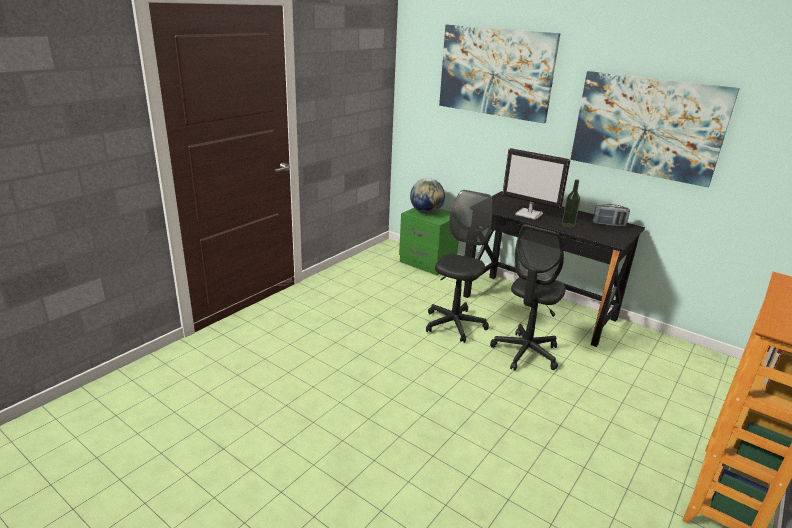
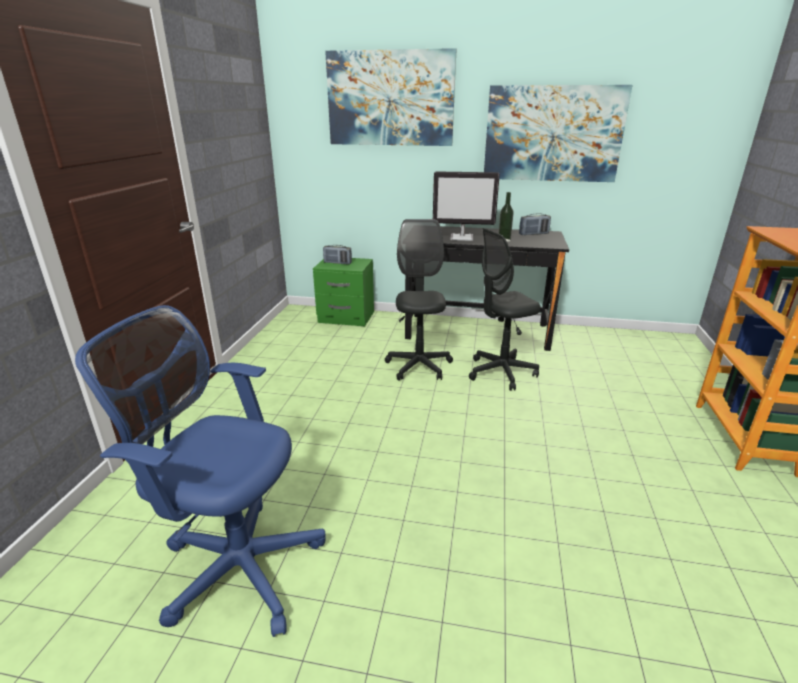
camera: 25 degrees left, 0 degrees up
globe [410,178,445,214] -> radio [323,245,352,264]
black office chair [490,225,566,371] -> black office chair turned 60 degrees clockwise [469,228,541,391]
none -> blue office chair [75,305,326,637]

